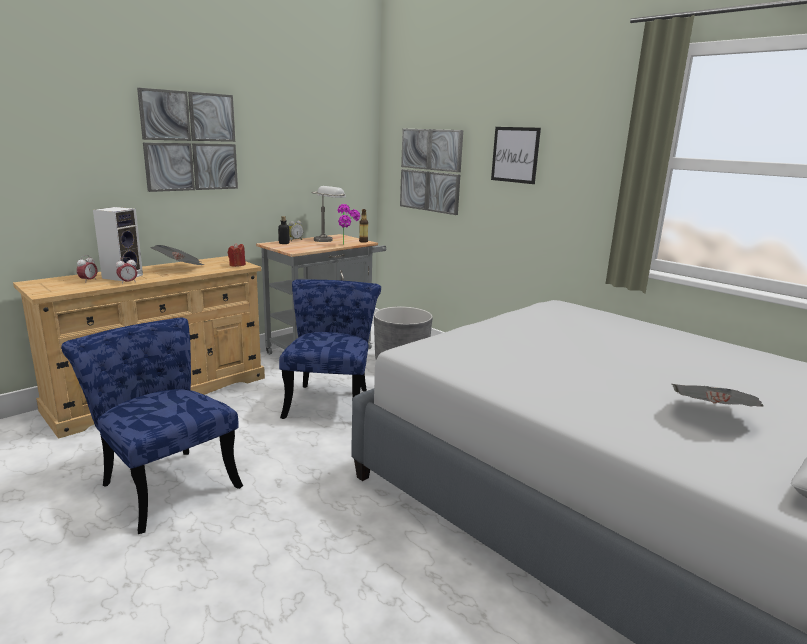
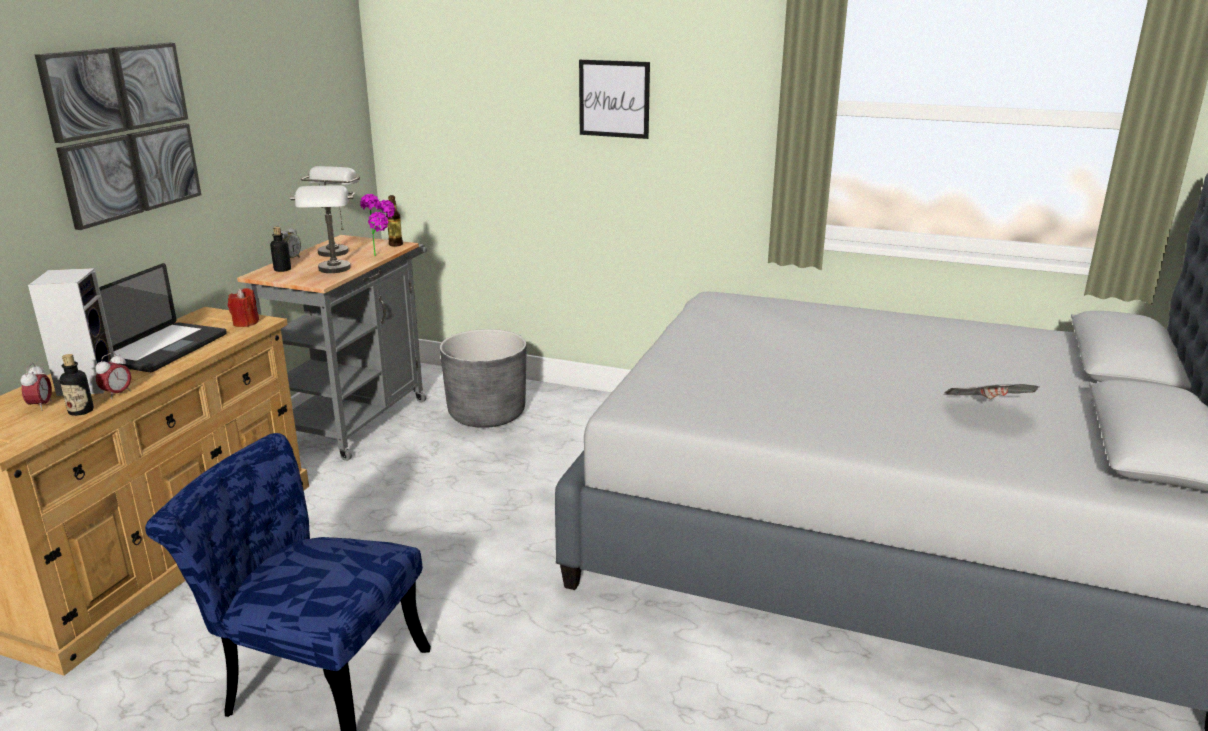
camera: 25 degrees left, 5 degrees up
newspaper [150,245,205,265] -> laptop [99,263,227,372]
blue chair [279,279,381,419] -> none
picture [400,129,463,215] -> none
none -> bottle [60,354,94,416]
none -> grey table lamp [290,185,355,273]

